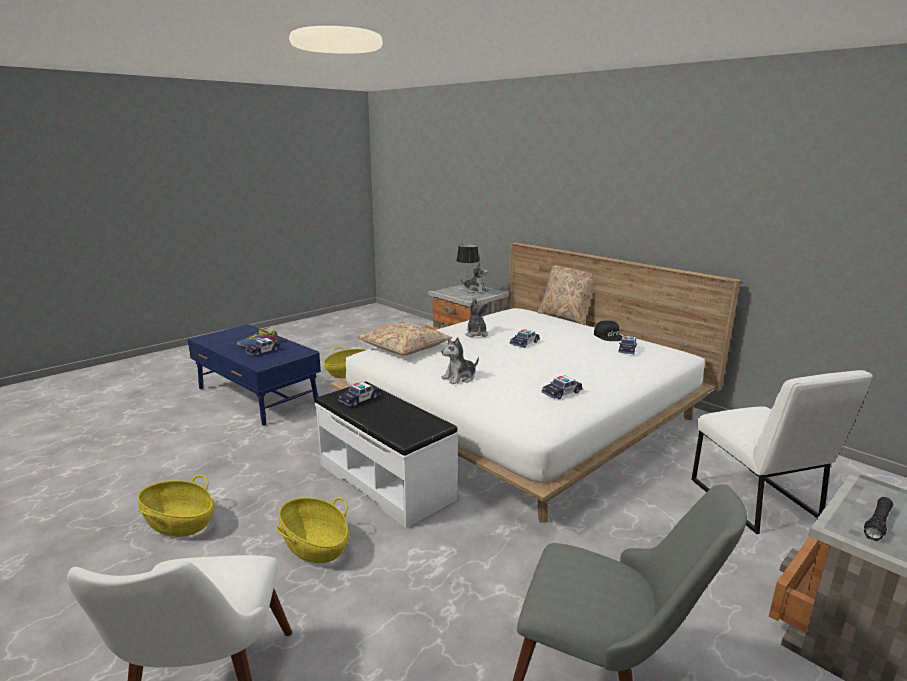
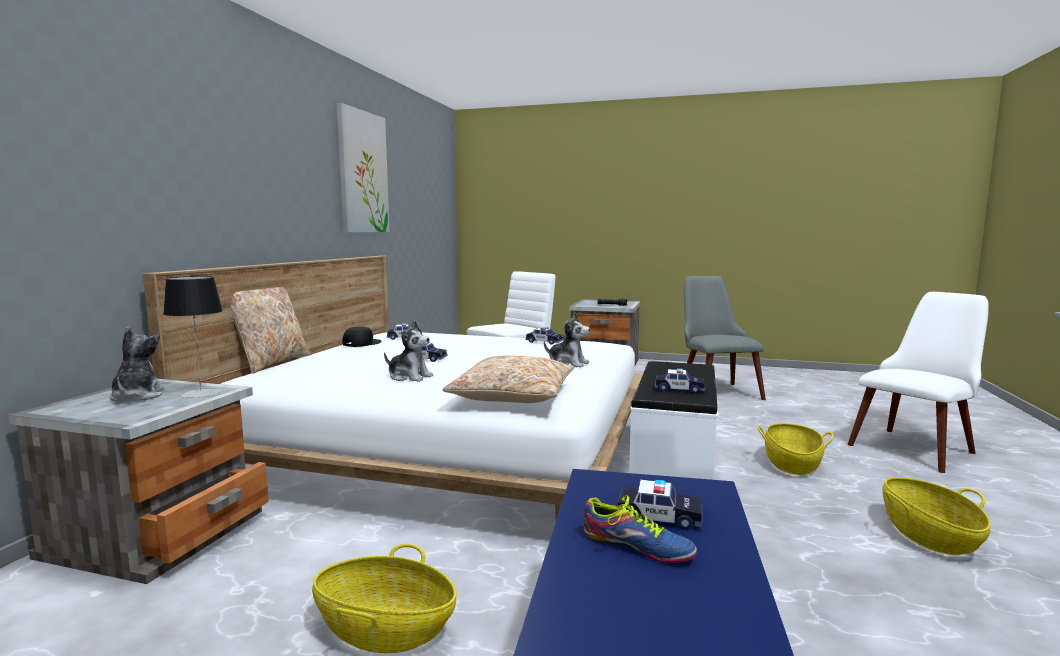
camera: 120 degrees left, 10 degrees down
plush toy [465,298,488,337] -> plush toy turned 120 degrees counterclockwise [384,320,433,382]
none -> picture [337,103,390,232]

